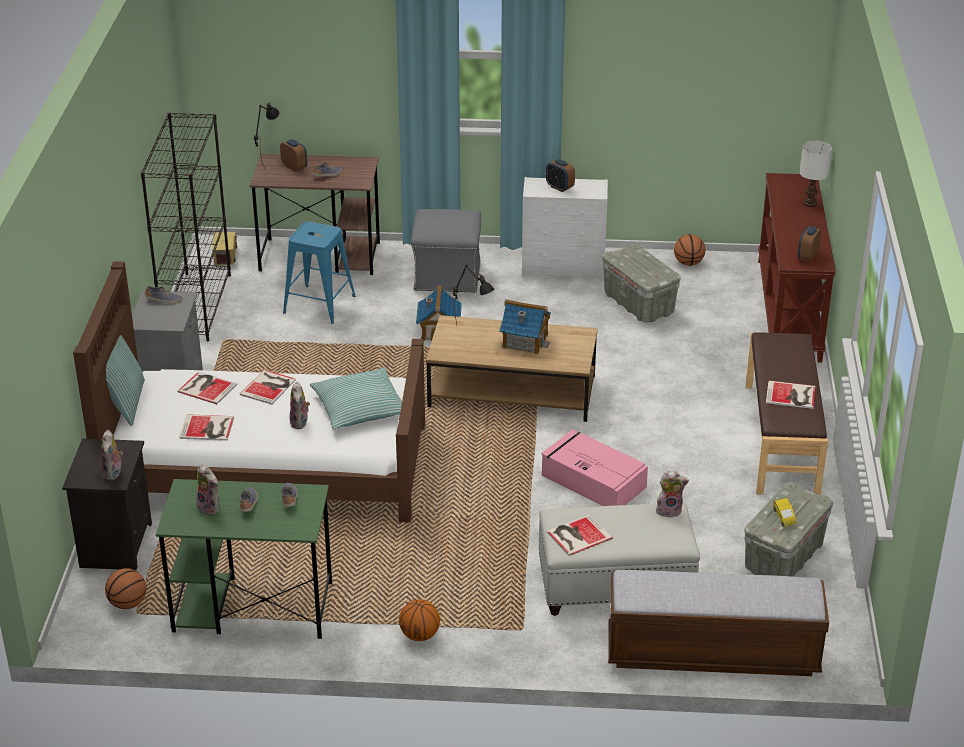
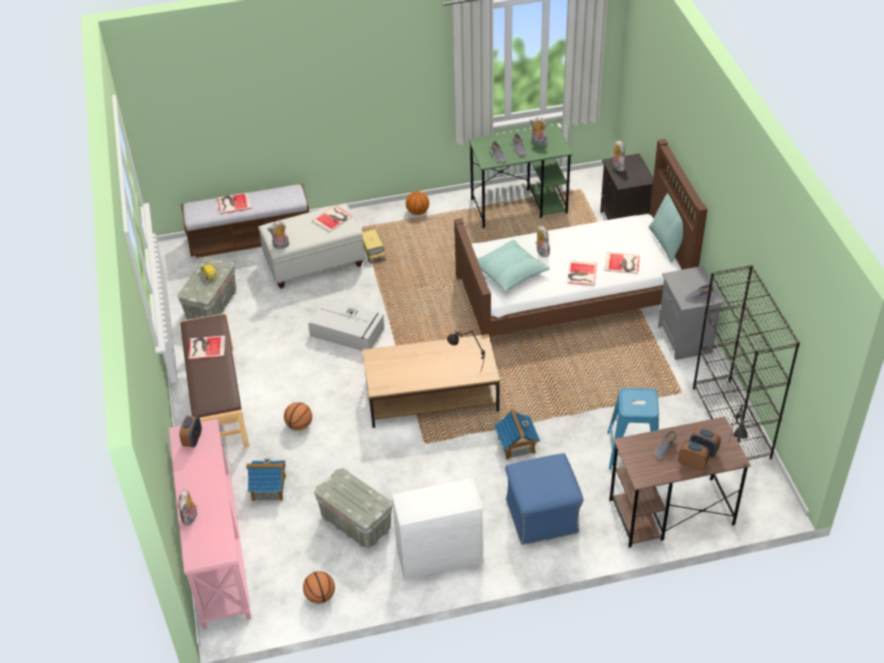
camera: 165 degrees right, 10 degrees up
basketball [105,568,147,609] -> basketball moved to [284,402,312,431]
book [179,414,234,441] -> book moved to [217,192,252,214]
toy truck [212,232,237,265] -> toy truck moved to [362,229,386,264]
grey ottoman [411,209,481,293] -> blue ottoman [505,453,583,545]
toy house [500,299,551,355] -> toy house moved to [246,459,286,501]
pink storage box [541,429,648,506] -> grey storage box [308,299,384,351]
alarm clock [546,159,575,192] -> alarm clock moved to [678,440,710,471]
brown console table [758,173,836,363] -> pink console table [169,419,251,629]
white table lamp [800,141,832,207] -> plush toy [178,489,197,525]

